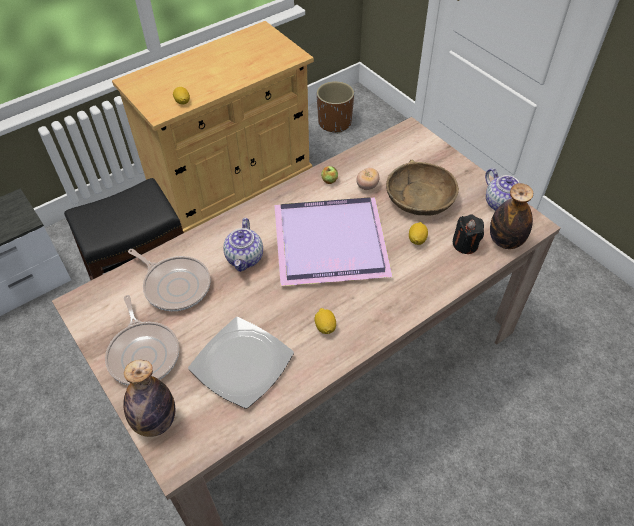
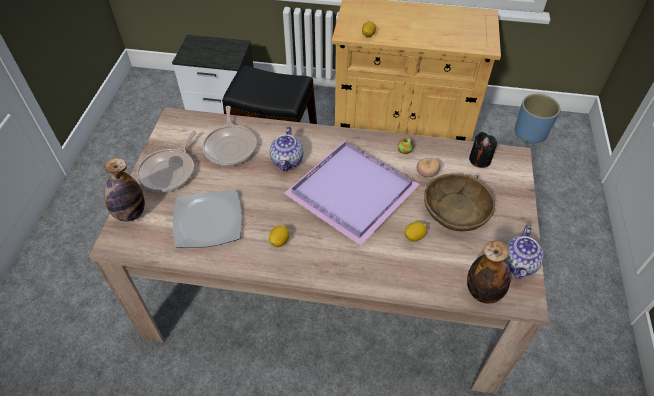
camera: 45 degrees right, 0 degrees up
teapot [223,218,263,272] -> teapot turned 45 degrees counterclockwise [270,126,303,171]
brown planter [317,81,354,134] -> blue planter [514,94,560,143]
black candle [453,214,484,254] -> black candle moved to [469,132,497,168]

